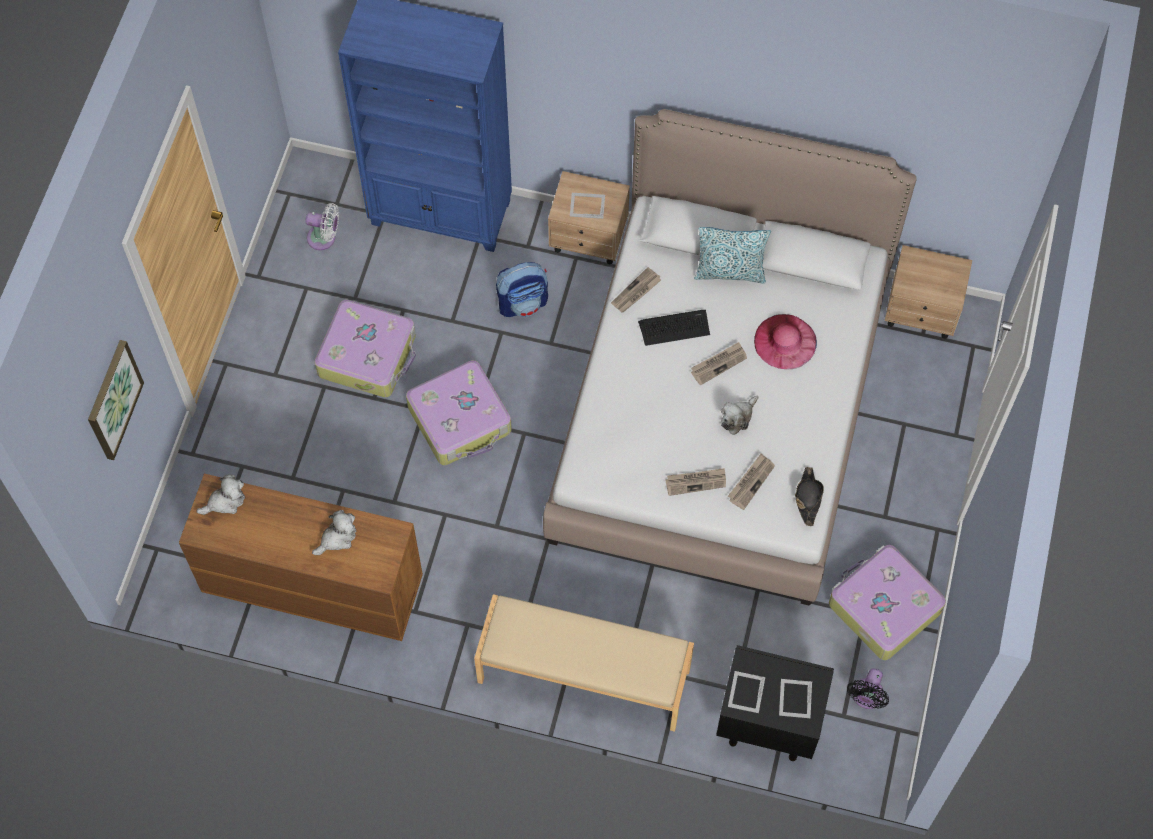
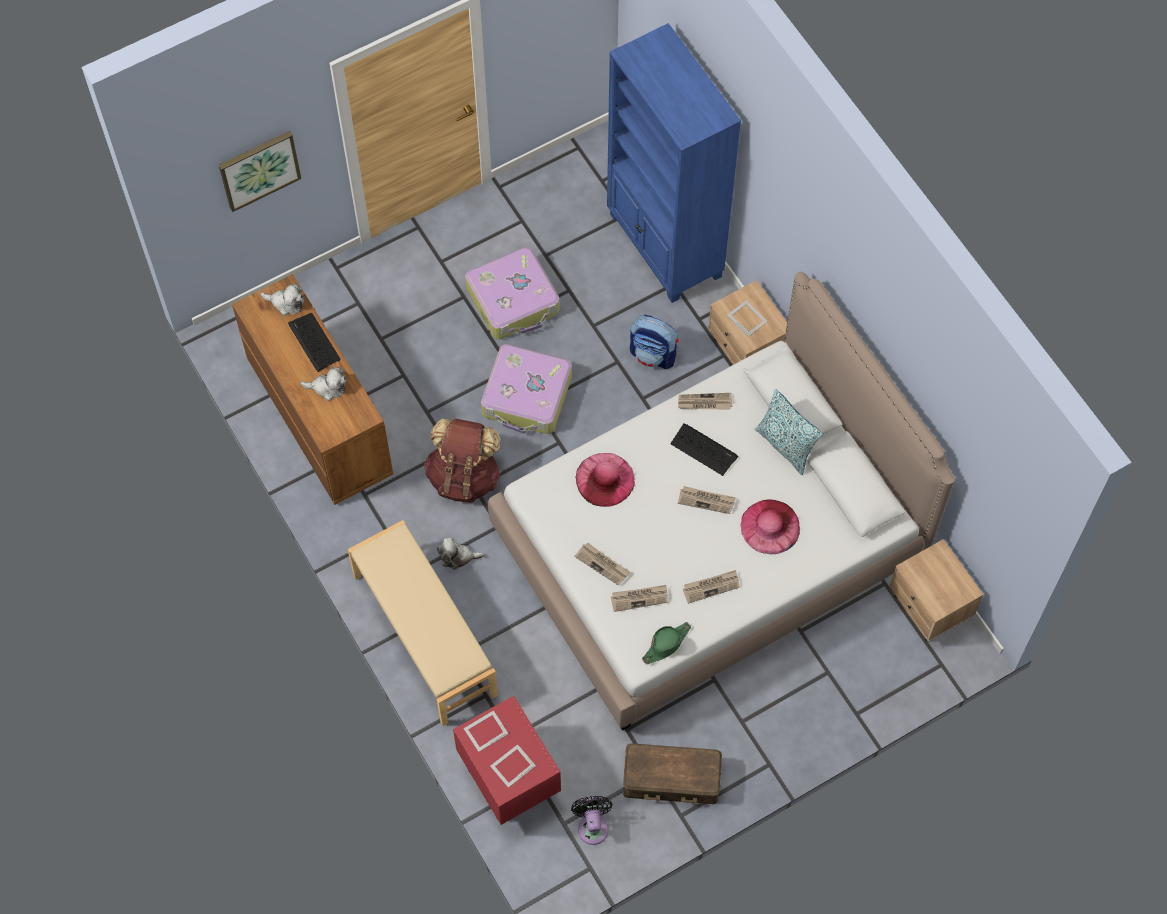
camera: 45 degrees right, 0 degrees up
white fan [305,203,339,250] -> none
black nightstand [716,645,834,761] -> red nightstand [453,696,561,825]
plush toy [721,396,758,435] -> plush toy moved to [437,538,484,570]
black hat [795,467,824,526] -> green hat [642,622,691,664]
suitcase [829,545,946,660] -> brown storage box [623,744,722,804]
black fan [847,668,889,709] -> black fan turned 105 degrees clockwise [571,796,613,845]
none -> keyboard [288,313,341,372]
none -> brown backpack [424,418,501,503]
none -> pink hat [575,453,635,507]
none -> newspaper [683,570,739,604]

